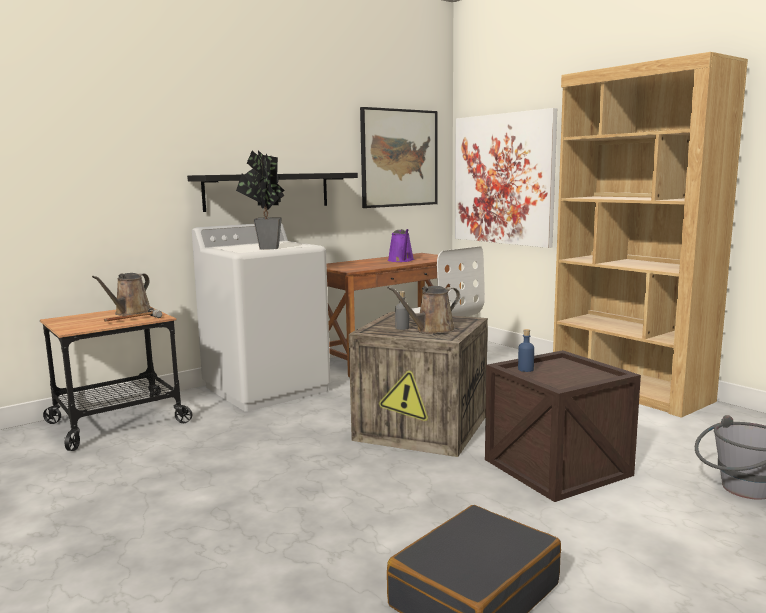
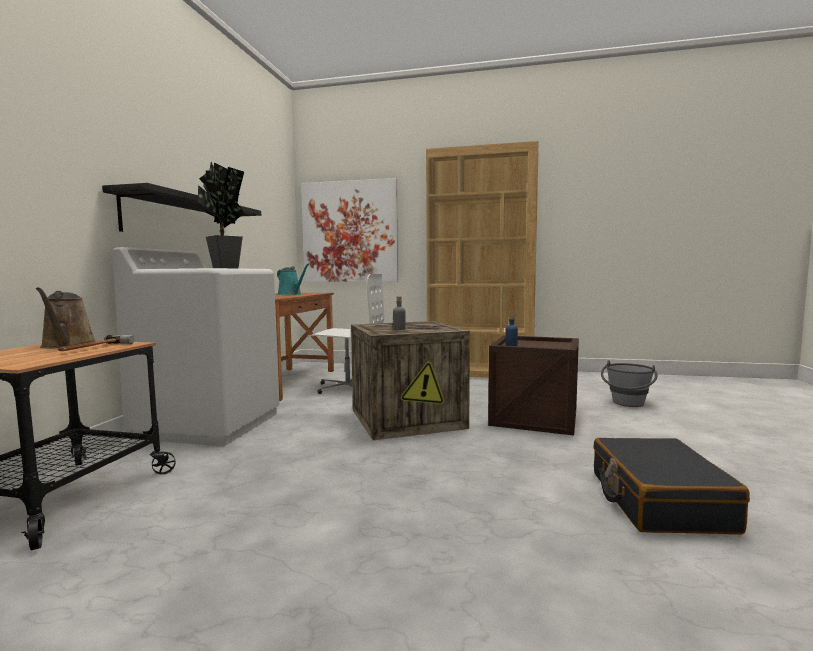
camera: 40 degrees left, 5 degrees down
picture [360,107,438,208] -> none
purple watering can [388,229,414,262] -> turquoise watering can [277,263,309,295]
brown watering can [388,286,460,334] -> none

